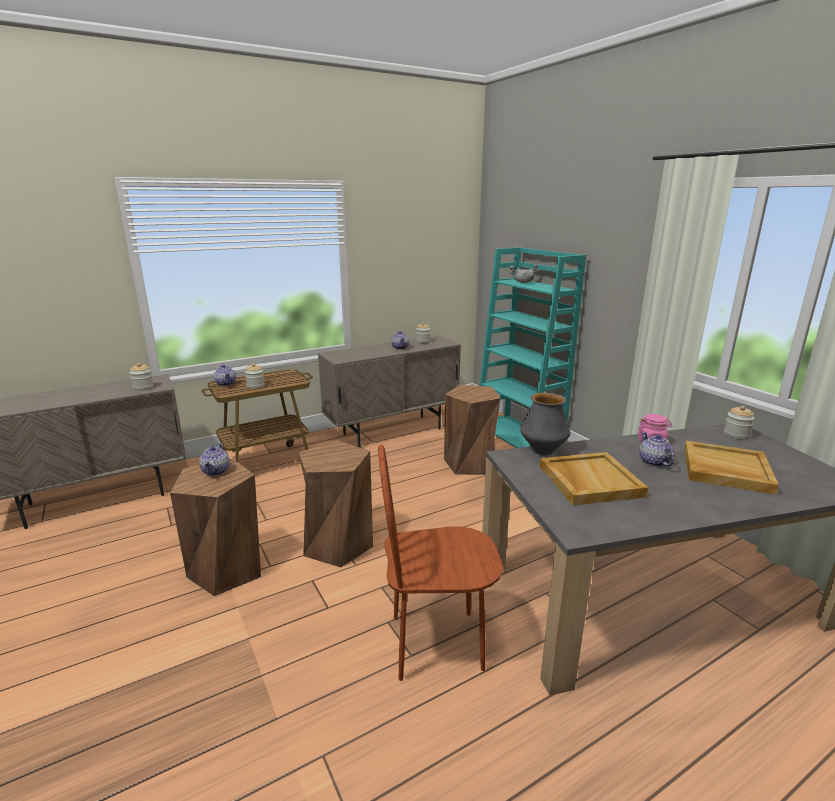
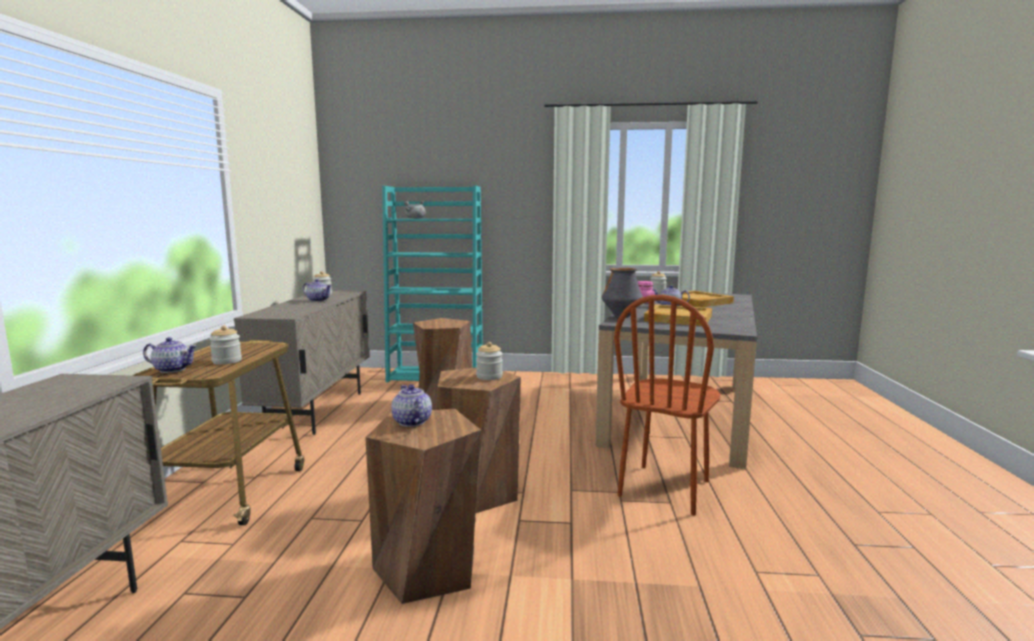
camera: 55 degrees left, 10 degrees down
jar [129,363,154,391] -> jar moved to [476,342,503,380]
teapot [199,444,230,476] -> teapot turned 150 degrees counterclockwise [391,384,432,427]

